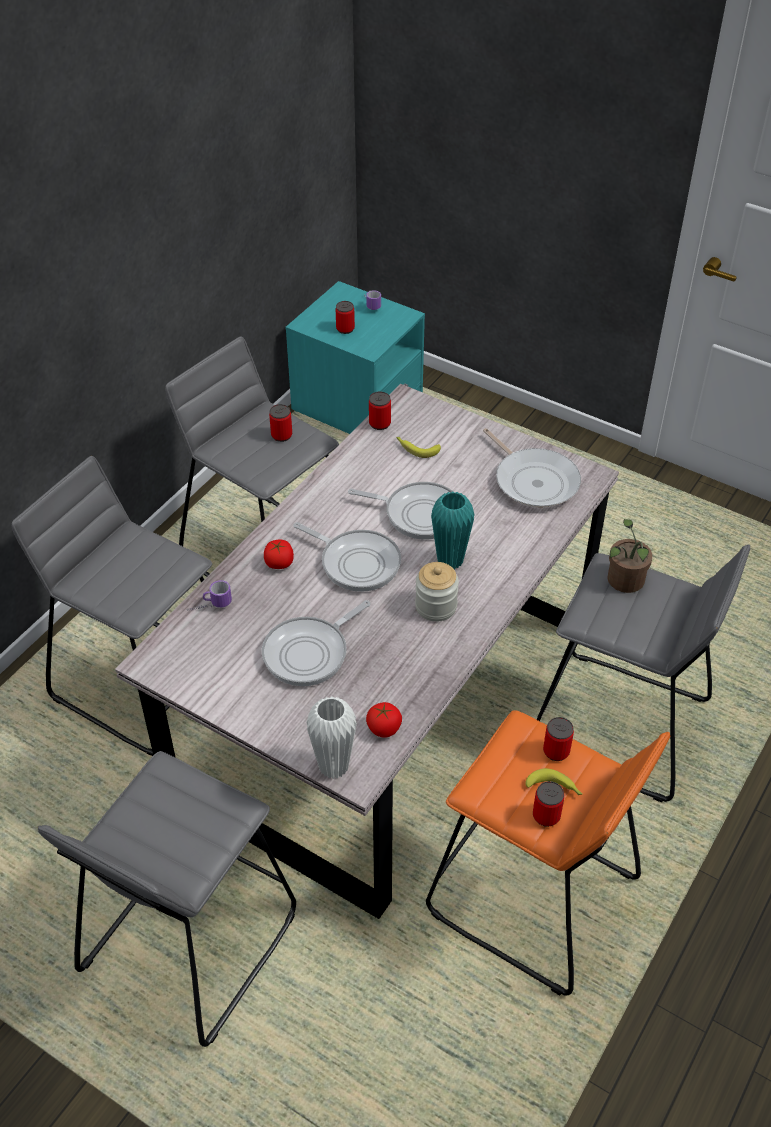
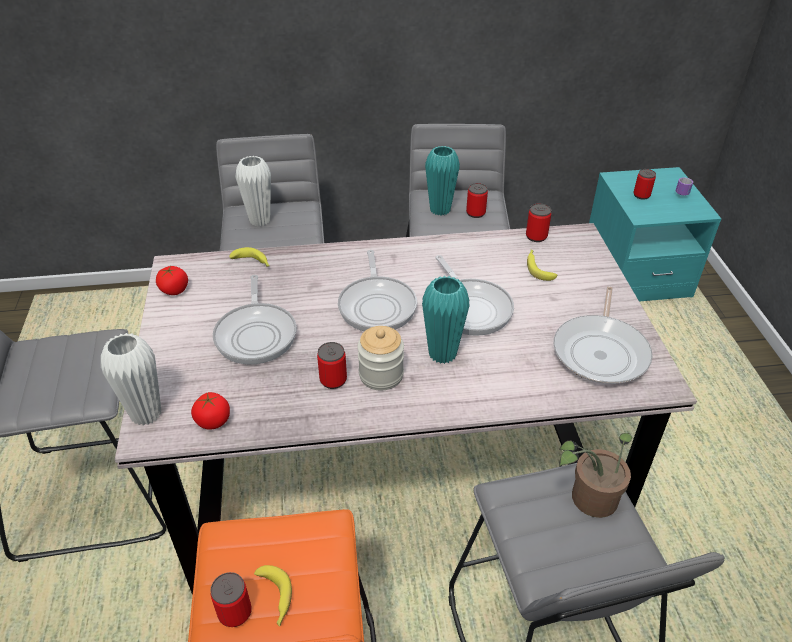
camera: 50 degrees right, 5 degrees down
mug [187,580,232,611] -> banana [229,247,270,267]
frying pan [262,600,371,686] -> frying pan turned 105 degrees counterclockwise [213,275,297,365]
tomato [264,539,294,569] -> tomato moved to [156,266,188,295]
can [543,717,574,761] -> can moved to [317,342,347,389]
none -> white vase [235,156,271,226]
none -> turquoise vase [425,146,460,216]

